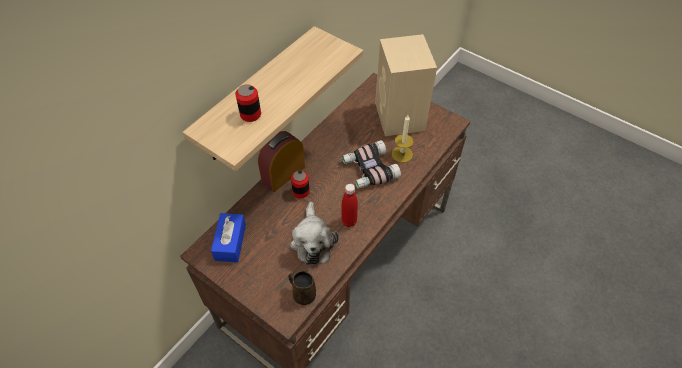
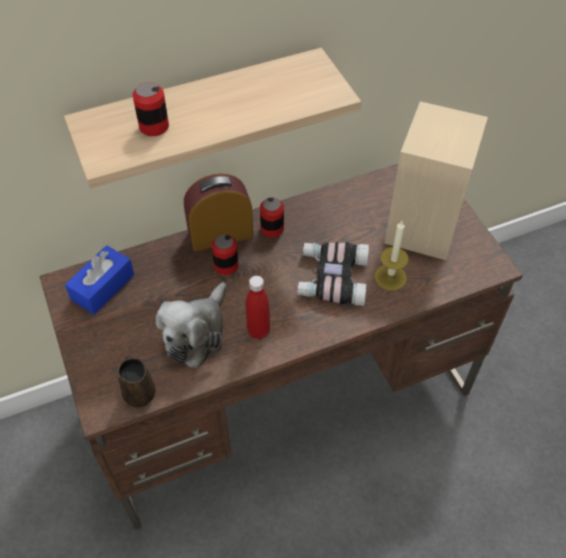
camera: 30 degrees right, 0 degrees up
none -> can [260,198,284,237]

